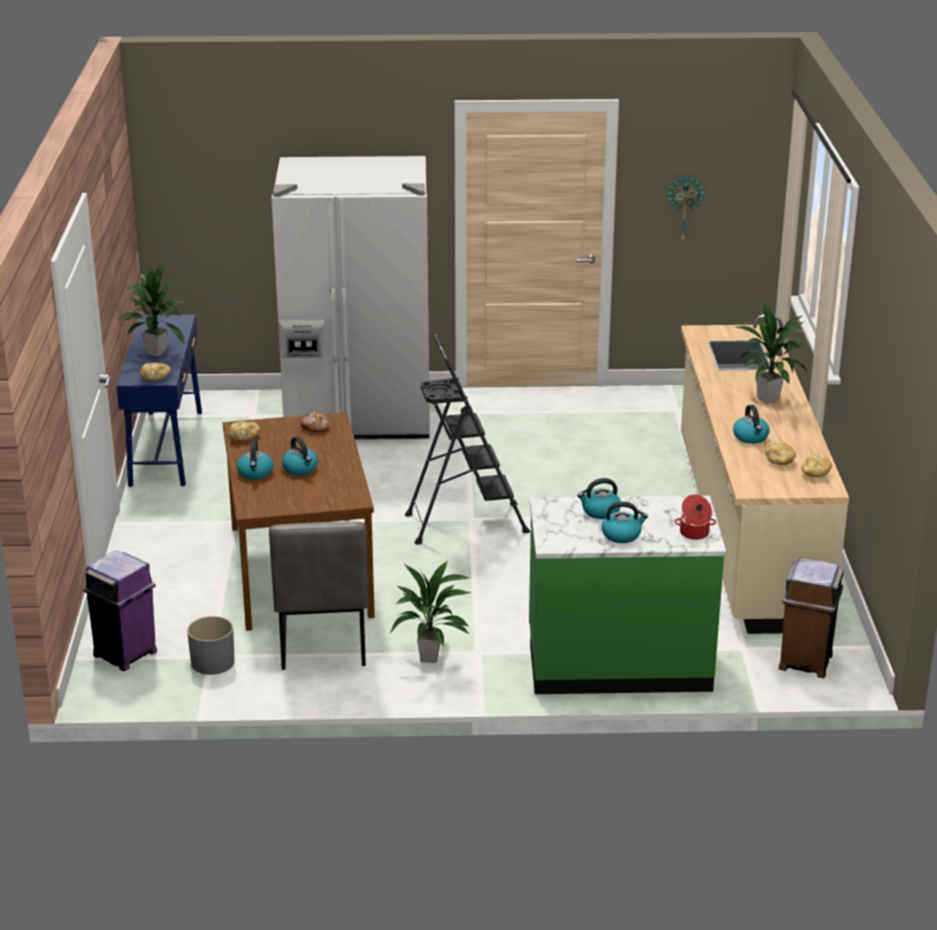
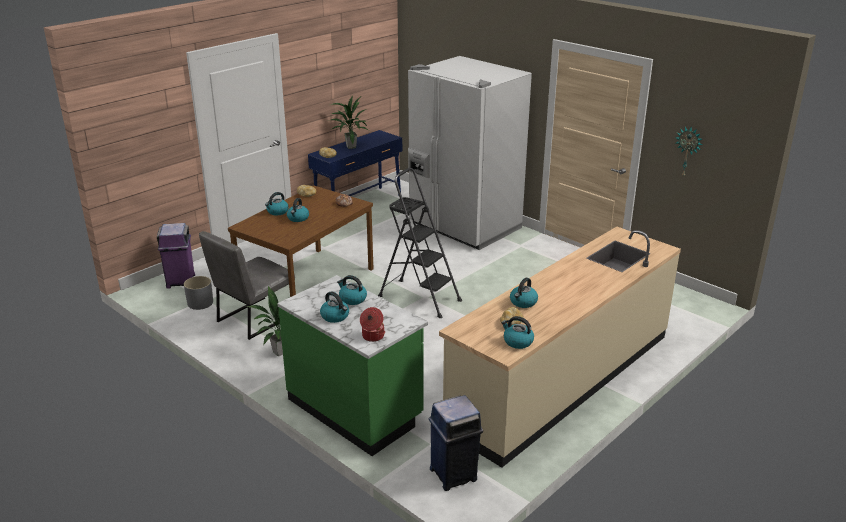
camera: 45 degrees right, 0 degrees up
potted plant [735,300,810,404] -> none
brown trash can [779,558,844,678] -> blue trash can [429,395,483,491]
bread [801,453,832,477] -> kettle [501,316,534,349]

